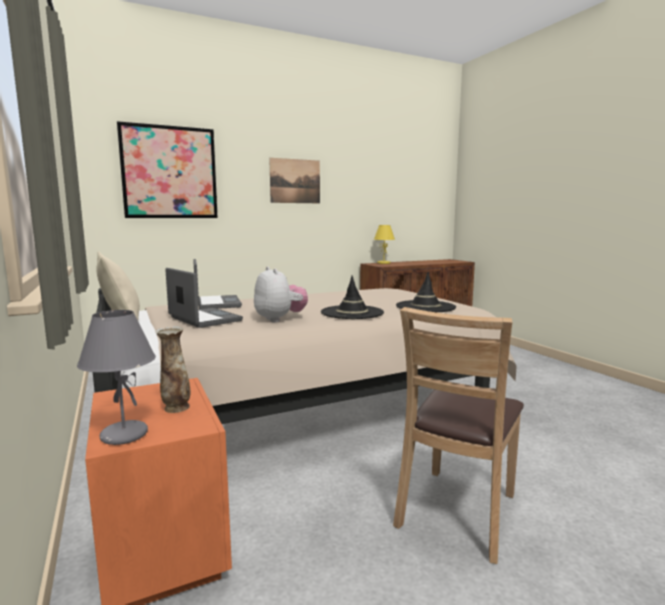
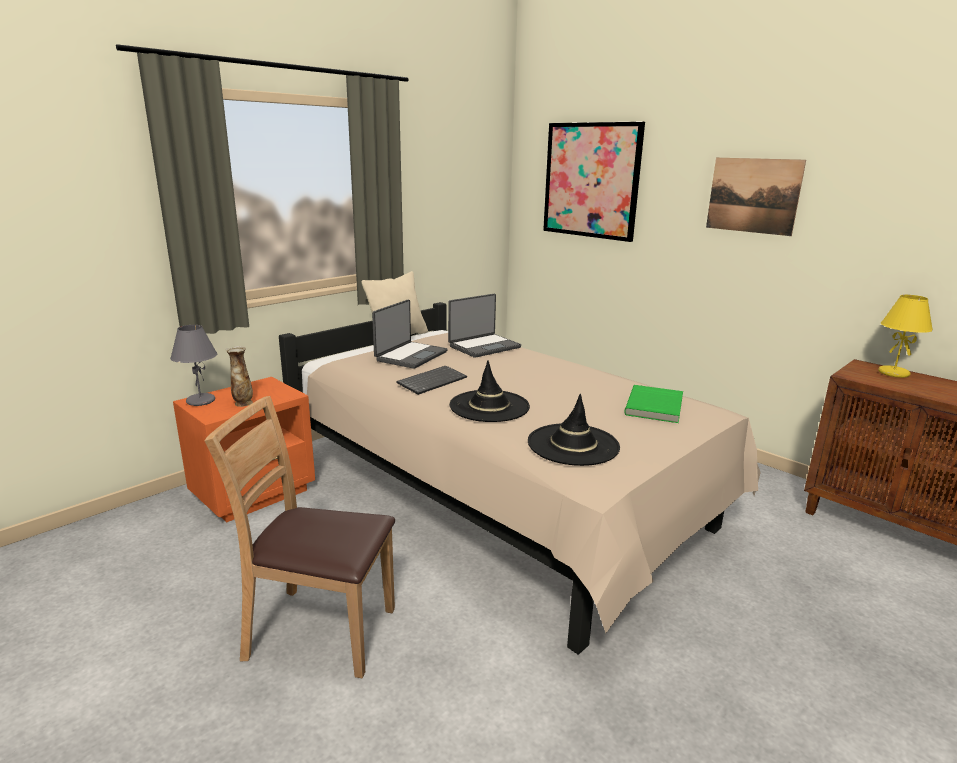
camera: 70 degrees right, 10 degrees up
plush toy [254,267,308,322] -> keyboard [397,366,467,395]
none -> green book [624,385,683,423]

